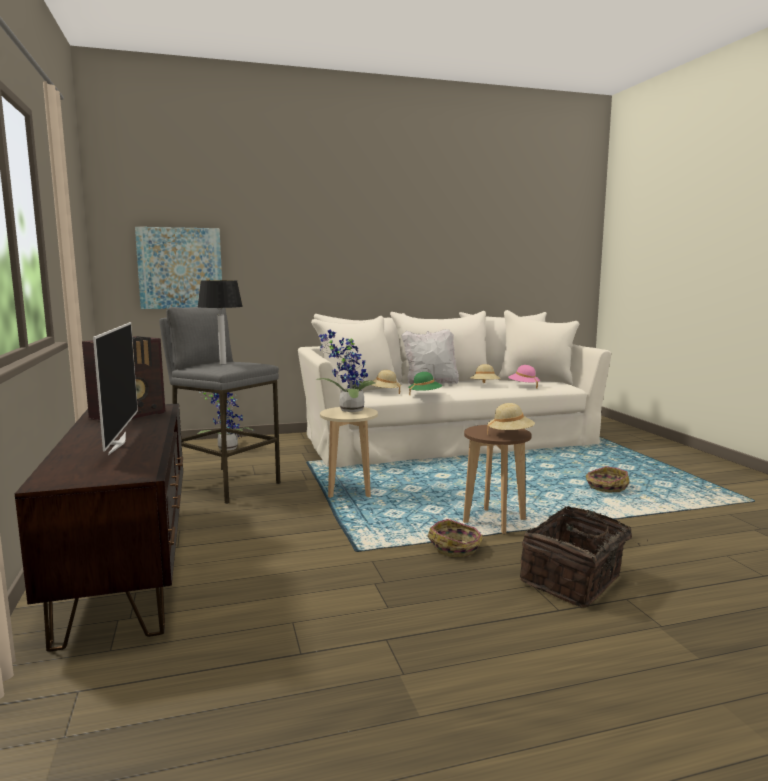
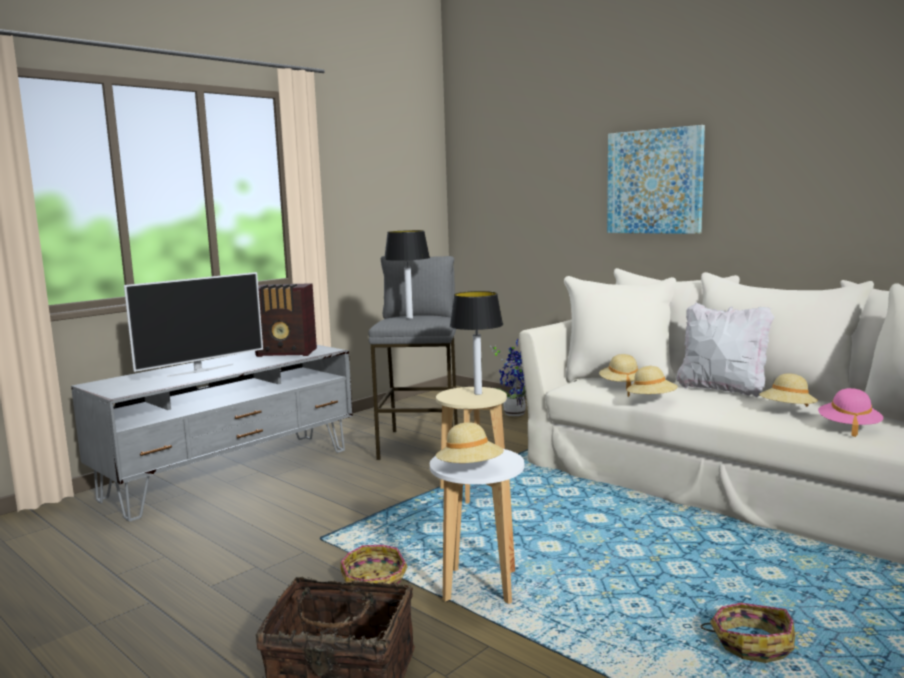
camera: 60 degrees right, 0 degrees up
brown tv stand [15,403,183,652] -> grey tv stand [71,345,353,521]
picture [135,227,222,309] -> picture moved to [607,125,705,234]
potted plant [316,330,376,412] -> table lamp [450,291,503,395]
green hat [408,372,442,395] -> beige hat [627,366,678,397]
brown stool [463,425,532,534] -> white stool [430,449,524,604]

